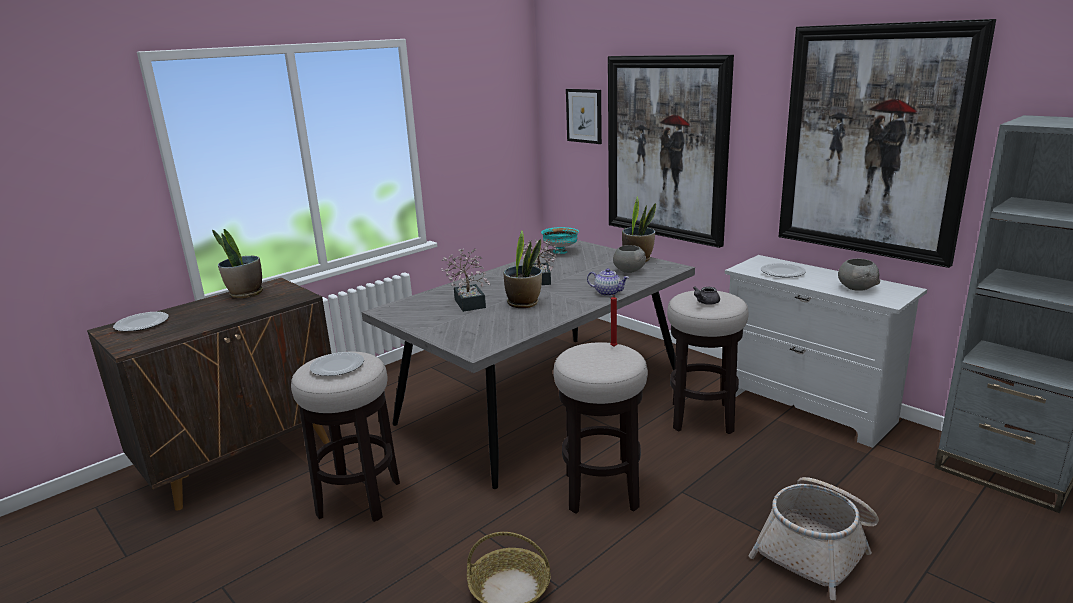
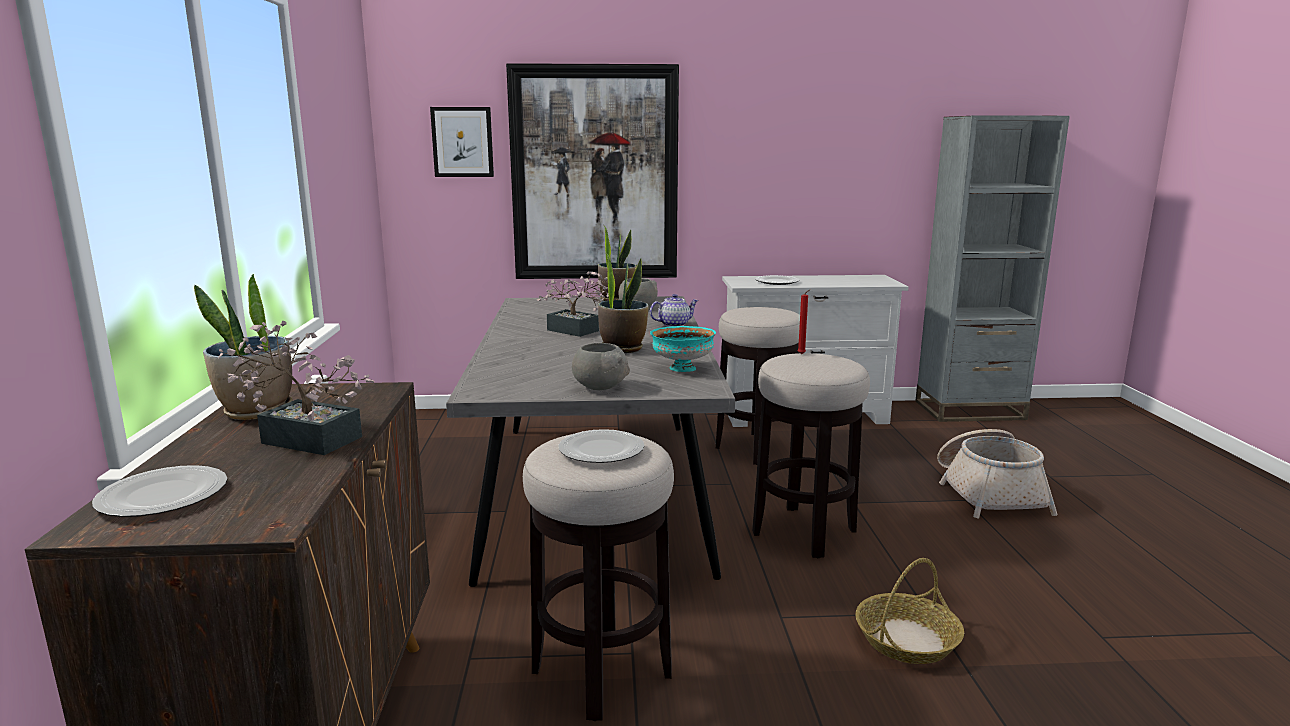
camera: 50 degrees left, 5 degrees down
potted plant [441,248,490,312] -> potted plant moved to [218,321,374,455]
turquoise bowl [541,227,579,254] -> turquoise bowl moved to [650,326,716,372]
grey teapot [693,286,720,304] -> none
picture [778,19,996,268] -> none
grey bowl [838,259,880,291] -> grey bowl moved to [572,343,630,390]

